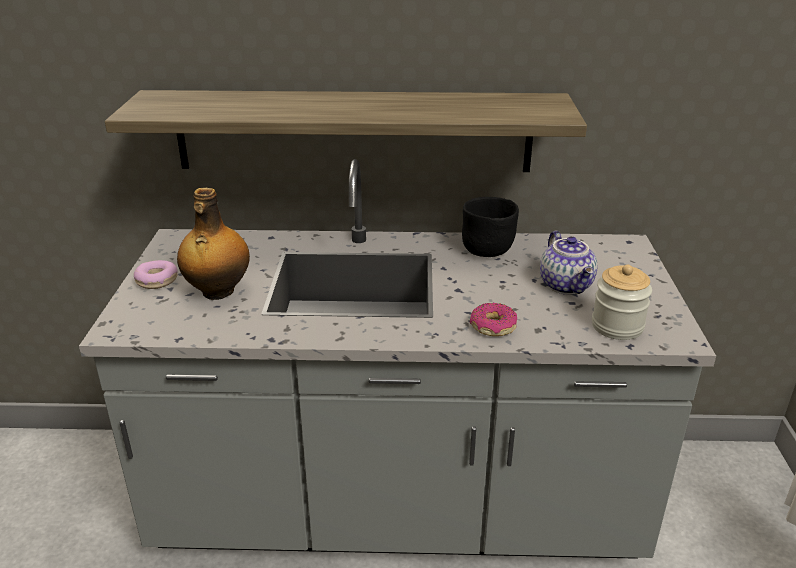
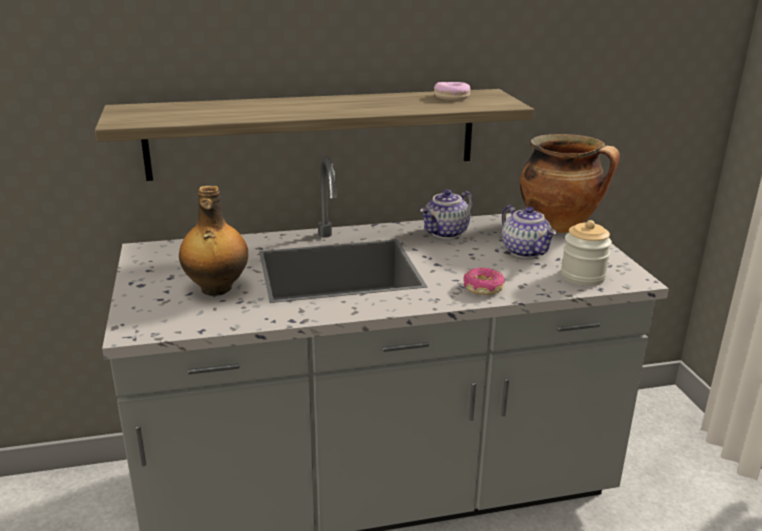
camera: 15 degrees left, 5 degrees down
donut [134,260,178,289] -> donut moved to [434,82,470,100]
black bowl [462,197,519,257] -> teapot [420,190,473,239]
none -> cooking pot [520,134,620,233]

